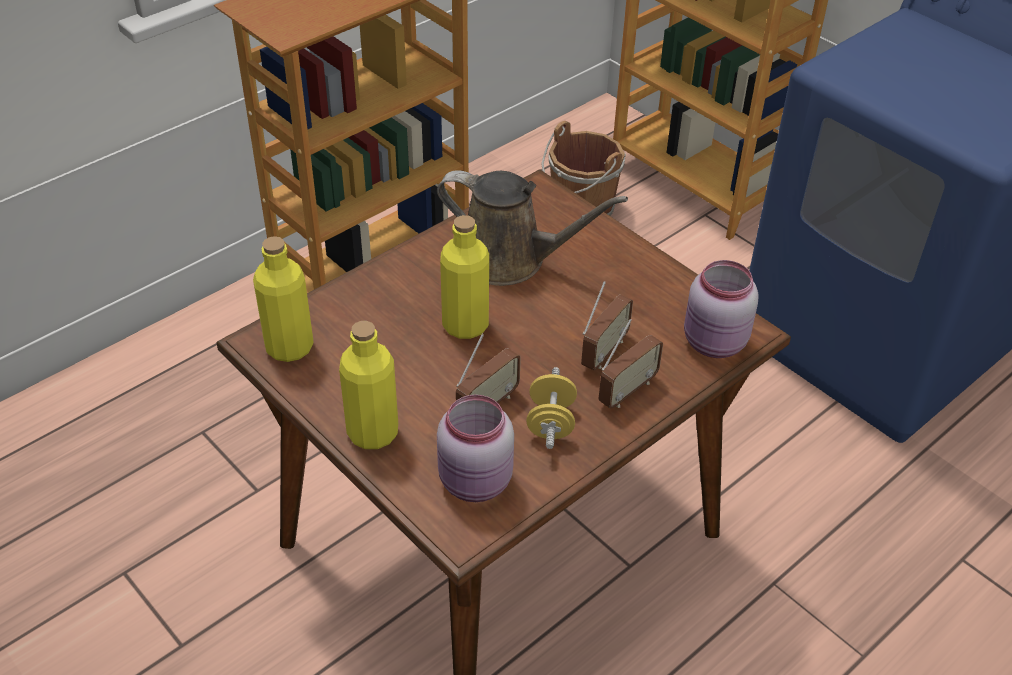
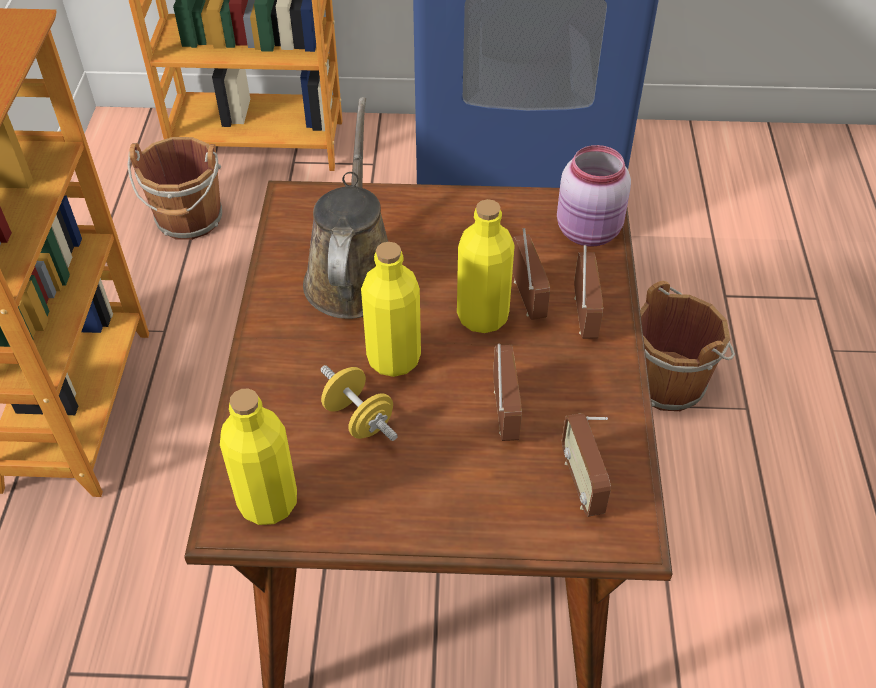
camera: 45 degrees left, 5 degrees up
yellow bottle [339,321,398,449] -> yellow bottle moved to [457,199,515,333]
brown watering can [437,170,628,286] -> brown watering can turned 60 degrees counterclockwise [303,97,388,319]
pink jar [437,395,514,502] -> radio [562,413,611,517]
yellow dumbbell [526,367,577,449] -> yellow dumbbell moved to [321,365,398,441]
none -> brown bucket [640,281,735,411]

